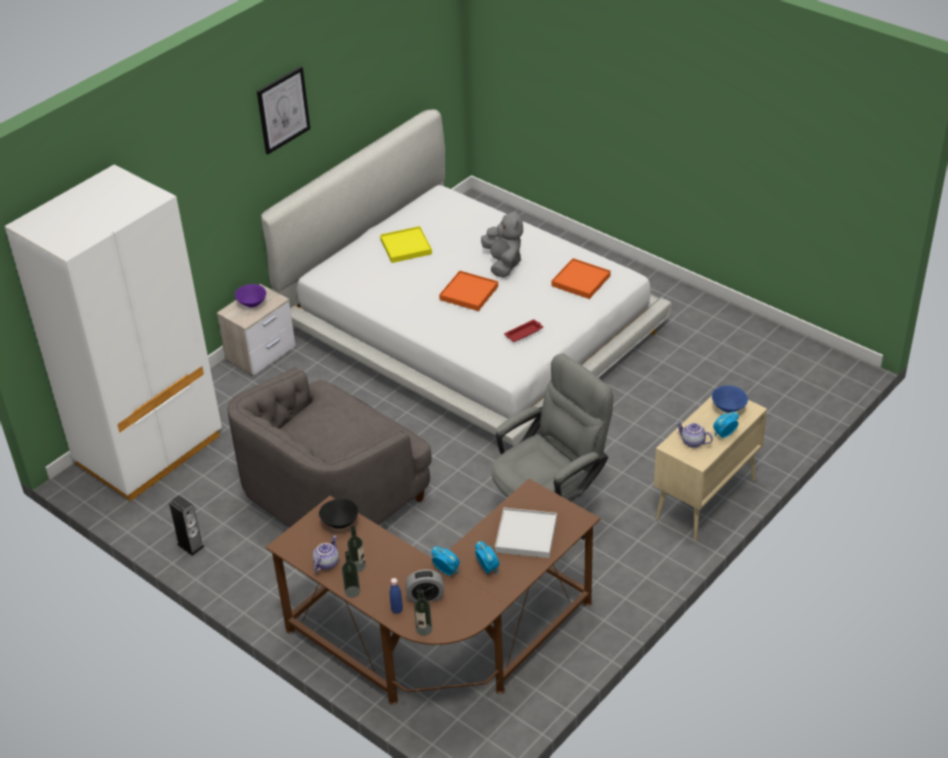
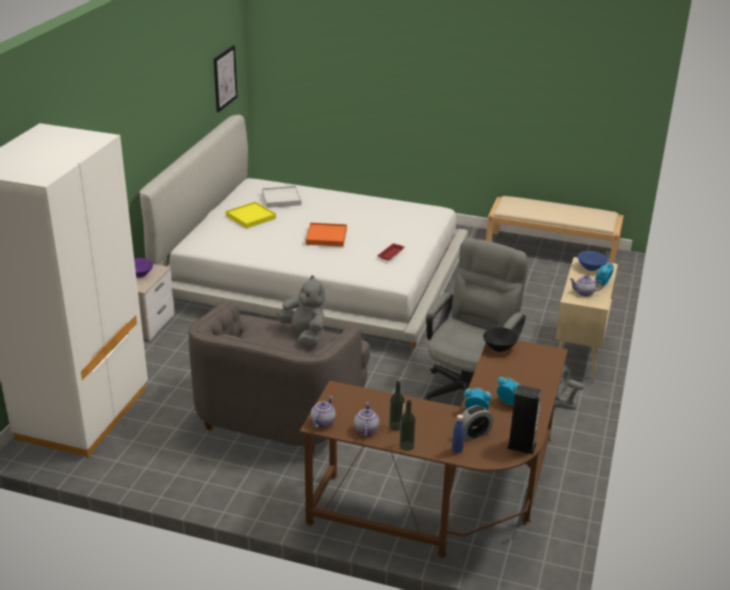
camera: 25 degrees left, 10 degrees down
speaker [169,495,204,556] -> speaker moved to [507,385,542,454]
picture [257,66,310,155] -> picture moved to [214,45,237,112]
black bowl [319,498,358,529] -> black bowl moved to [483,327,518,352]
bottle [414,589,432,636] -> none
grey plush toy [481,209,523,278] -> grey plush toy moved to [277,275,325,347]
white tray [495,508,557,558] -> white tray moved to [262,186,301,208]
orange tray [551,258,611,299] -> none
none -> teapot [311,396,336,428]
none -> beige bench [486,196,624,263]
none -> grey fan [554,362,584,410]

